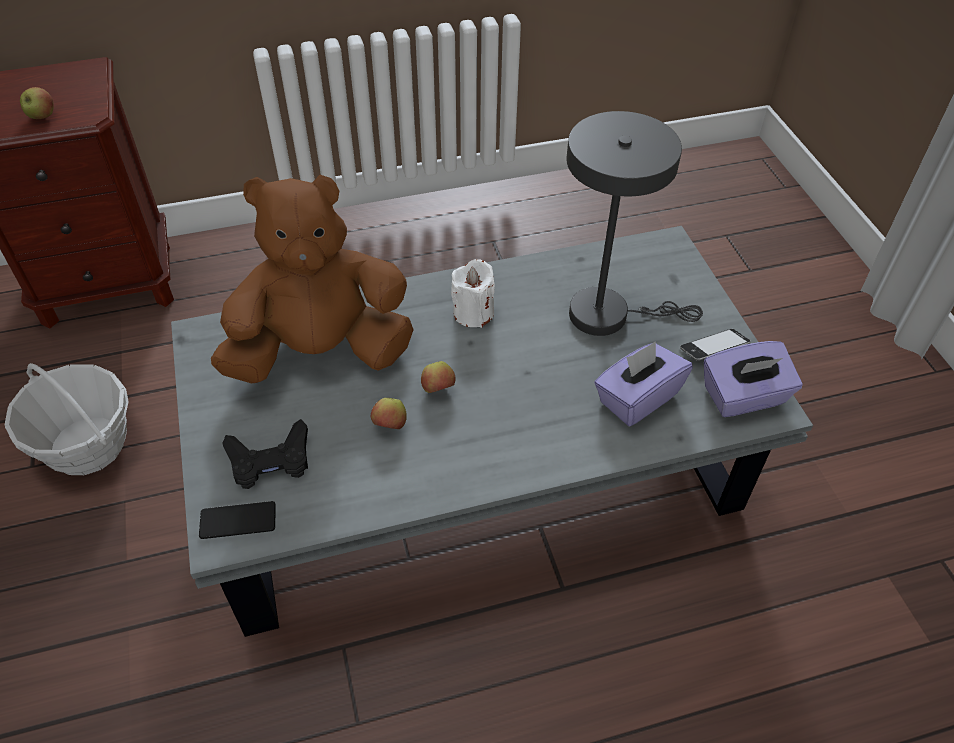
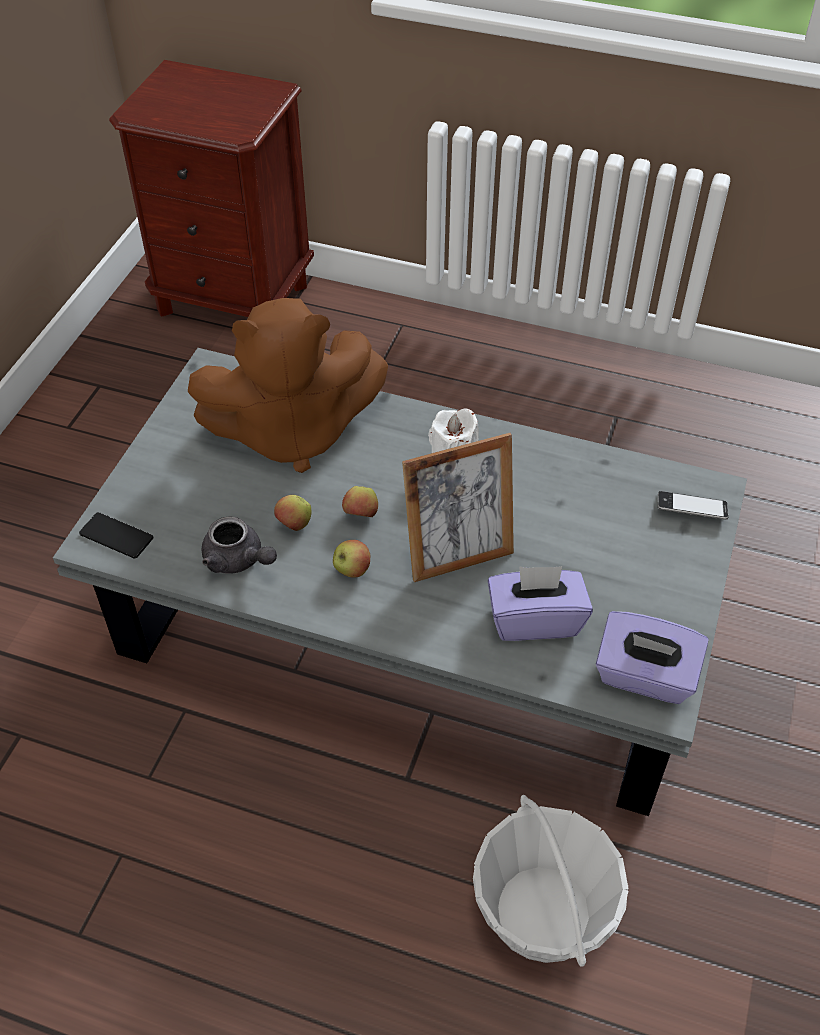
camera: 35 degrees right, 0 degrees up
basket [4,363,129,475] -> basket moved to [473,795,629,967]
apple [20,87,54,119] -> apple moved to [333,540,370,578]
brown plush toy [211,175,414,383] -> brown plush toy turned 150 degrees clockwise [188,298,388,473]
black game controller [222,419,308,489] -> none
grey table lamp [566,111,703,336] -> none
phone [680,329,750,361] -> phone moved to [658,491,728,520]
none -> grey teapot [201,516,277,574]
none -> picture frame [402,433,514,582]

